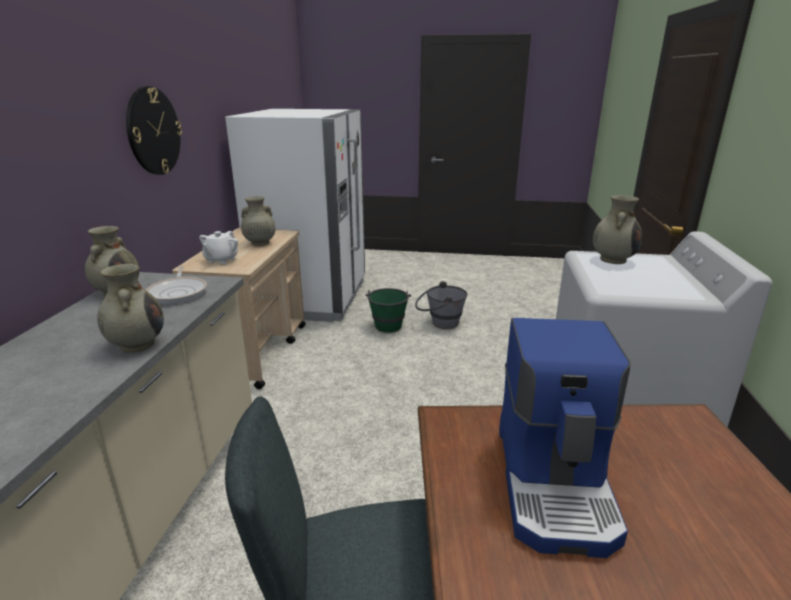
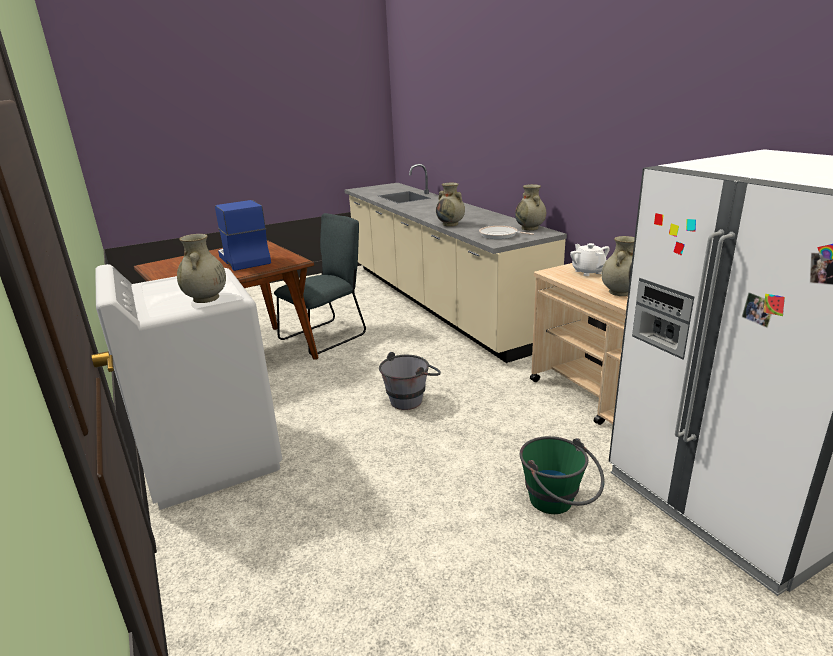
camera: 145 degrees right, 0 degrees up
wall clock [126,86,182,175] -> none
grey bucket [415,281,468,329] -> grey bucket moved to [379,352,441,410]

